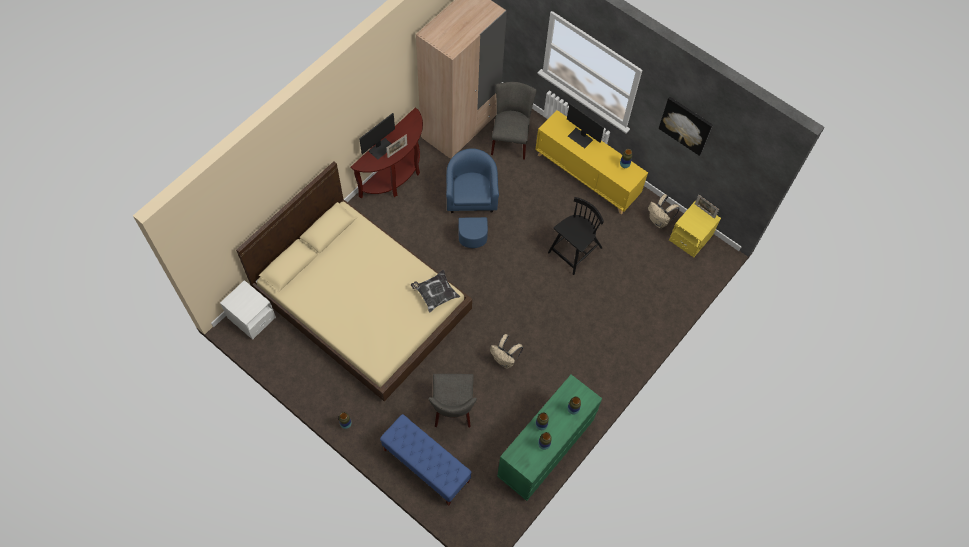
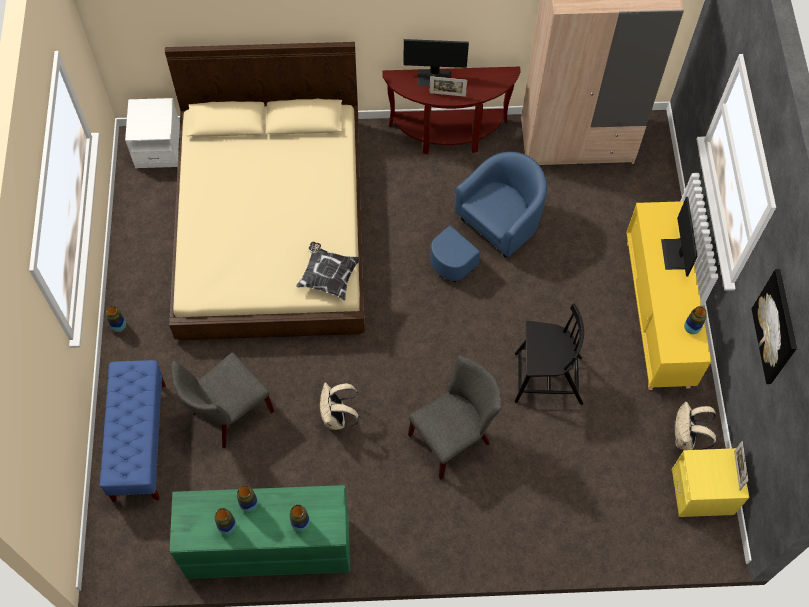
camera: 50 degrees right, 0 degrees up
grey chair [491,82,536,160] -> grey chair moved to [408,355,502,480]

